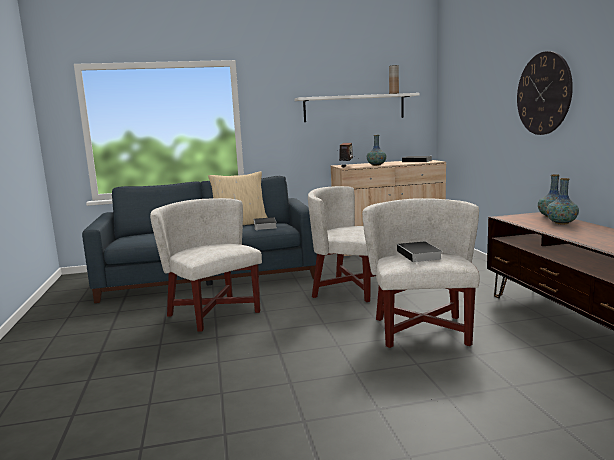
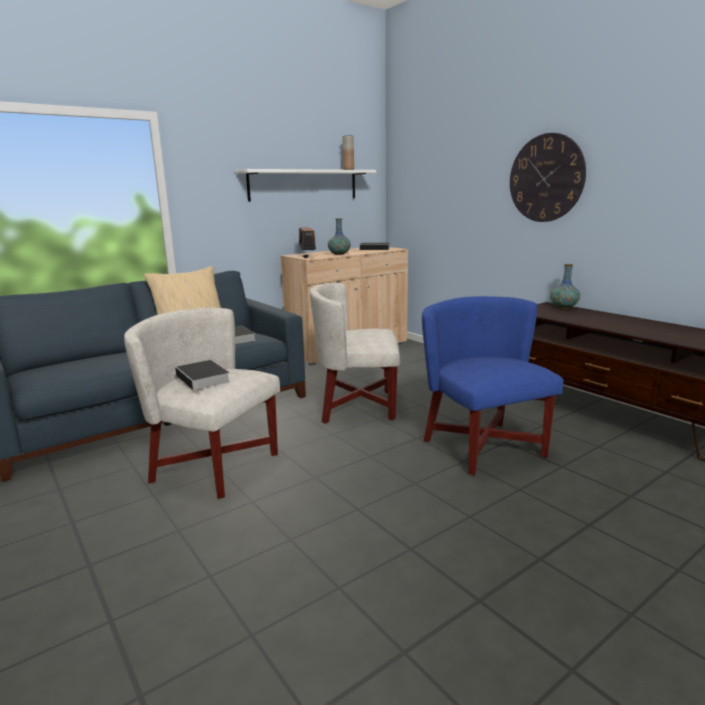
camera: 25 degrees left, 5 degrees up
white armchair [362,198,480,348] -> blue armchair [422,296,564,475]
book [397,241,442,264] -> book moved to [175,360,230,393]
vase [546,178,579,224] -> none

